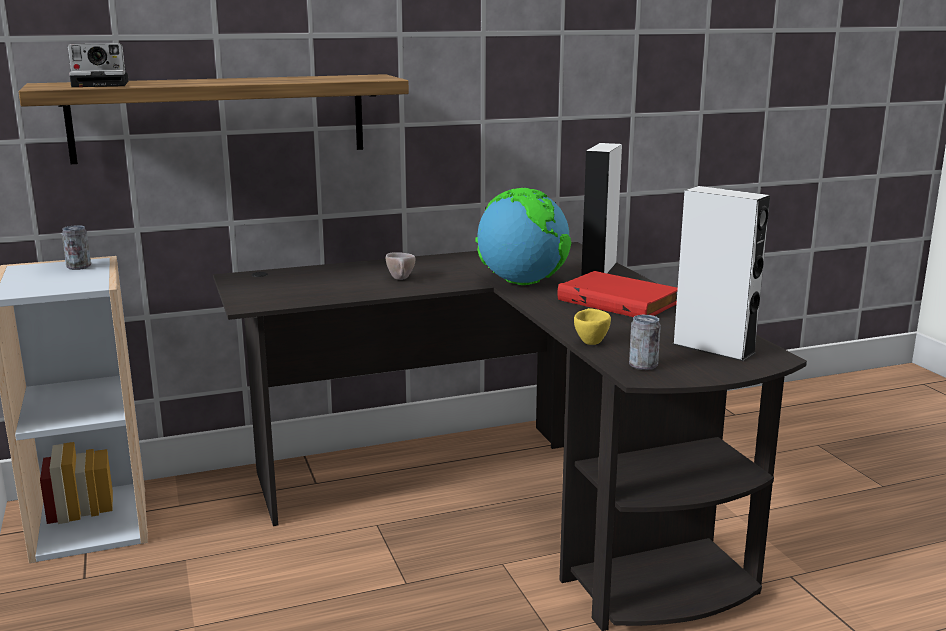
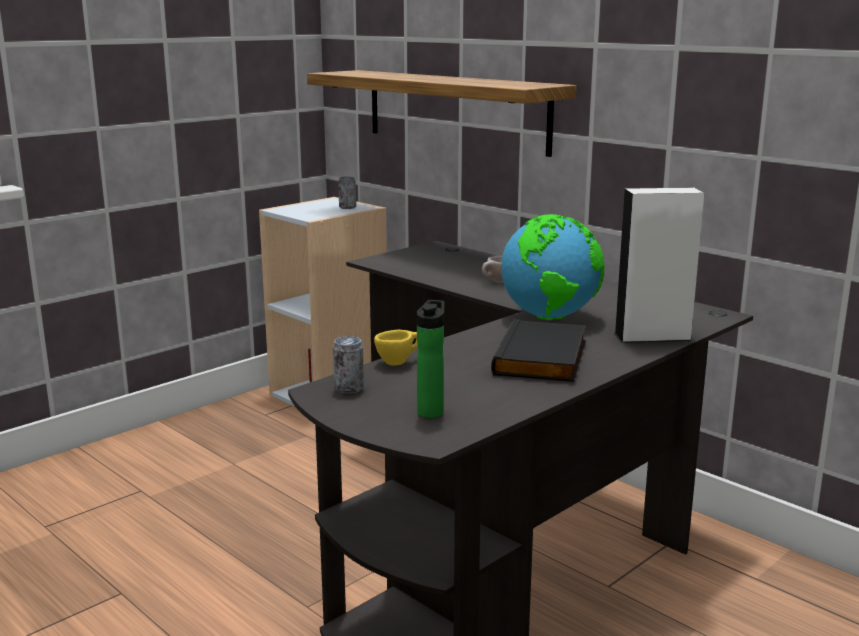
camera: 65 degrees right, 0 degrees up
camera [68,43,128,87] -> none
red book [557,271,678,317] -> black book [491,319,586,382]
white speaker [673,186,770,361] -> bottle [417,300,444,418]

